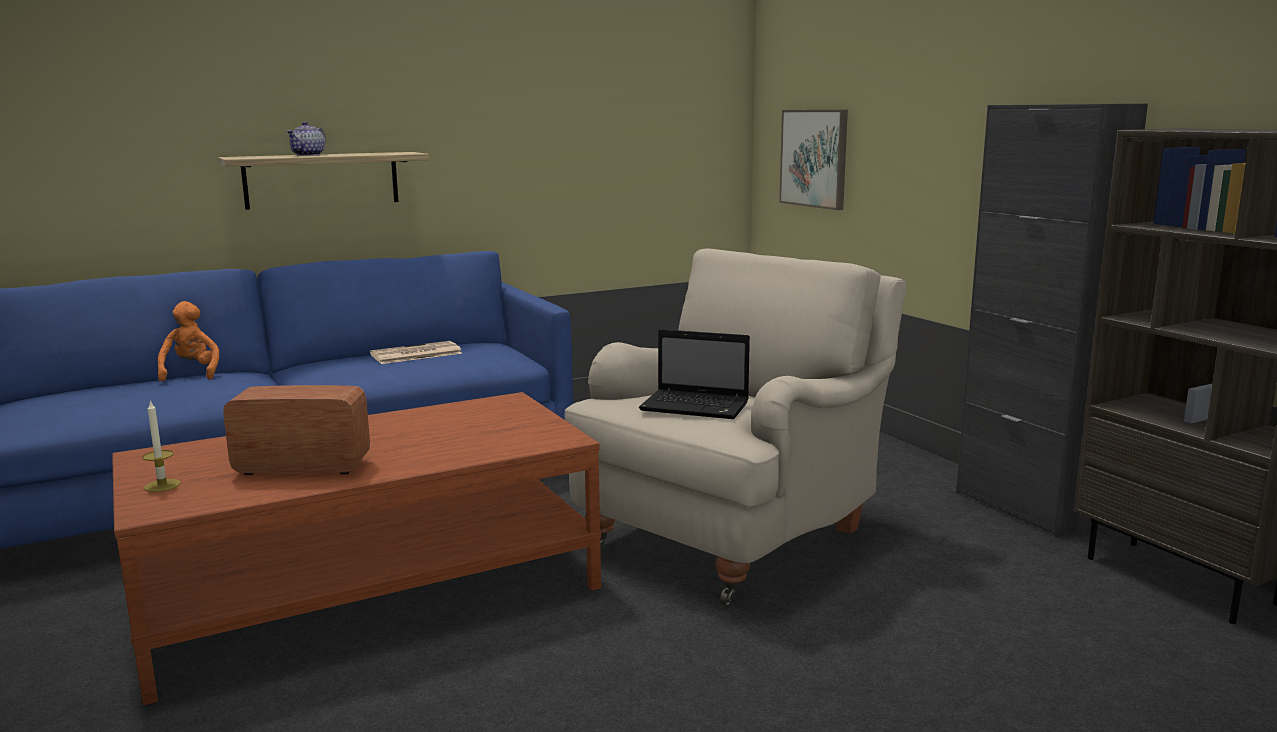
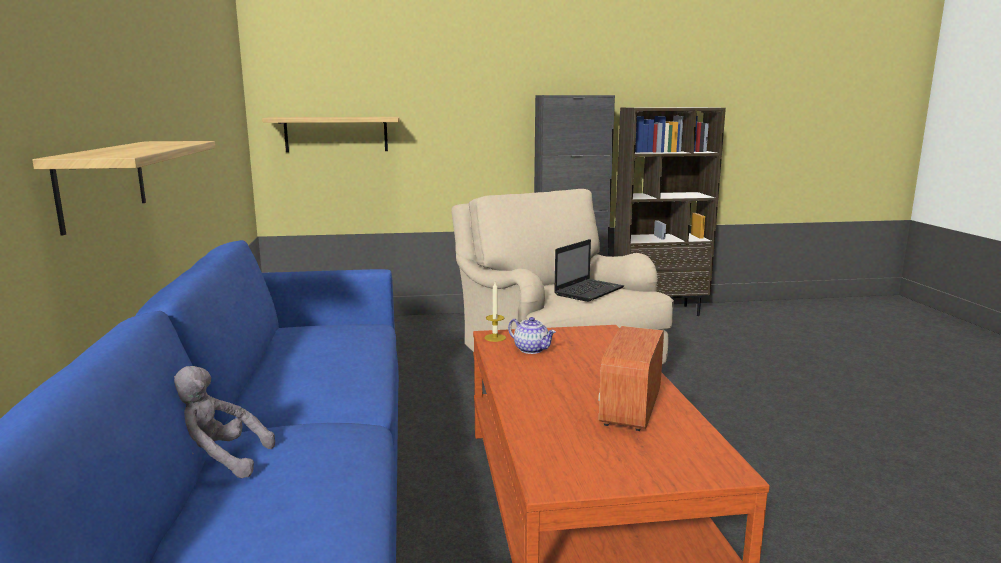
camera: 70 degrees left, 0 degrees up
candle [142,400,181,492] -> candle moved to [484,282,506,342]
orange plush toy [157,301,219,381] -> grey plush toy [174,366,275,478]
teapot [286,122,326,156] -> teapot moved to [508,317,556,354]
newspaper [370,341,463,364] -> none
picture [779,110,848,210] -> shelf [262,117,399,152]

